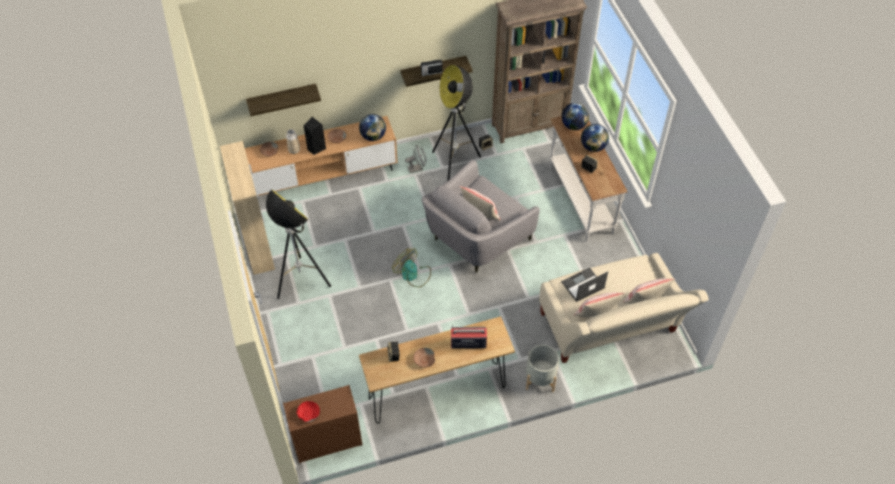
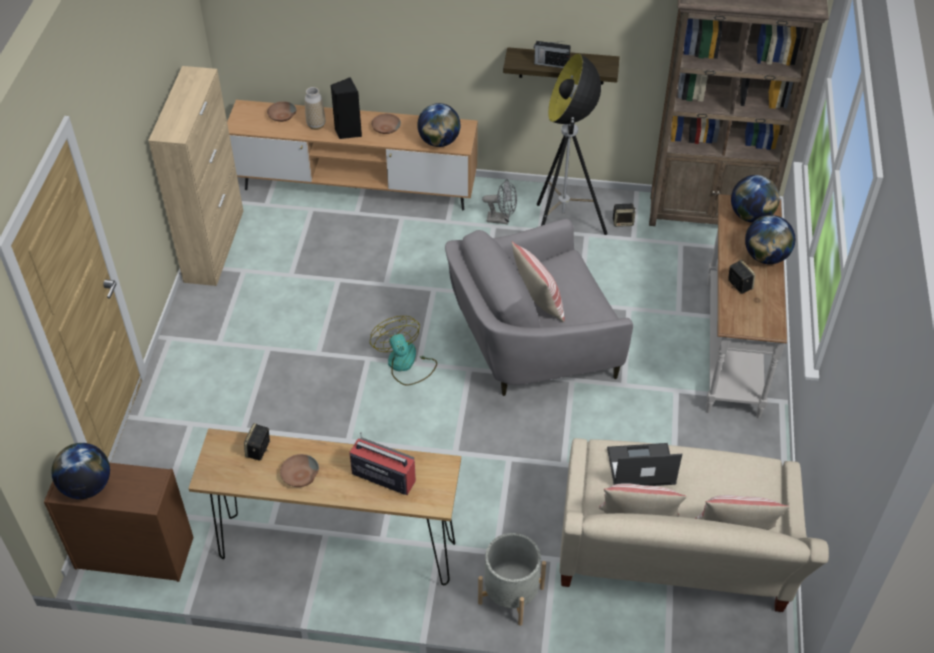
camera: 25 degrees right, 5 degrees down
shelf [246,84,321,116] -> none
floor lamp [266,189,331,299] -> none
red bowl [297,401,320,422] -> globe [51,443,110,499]

